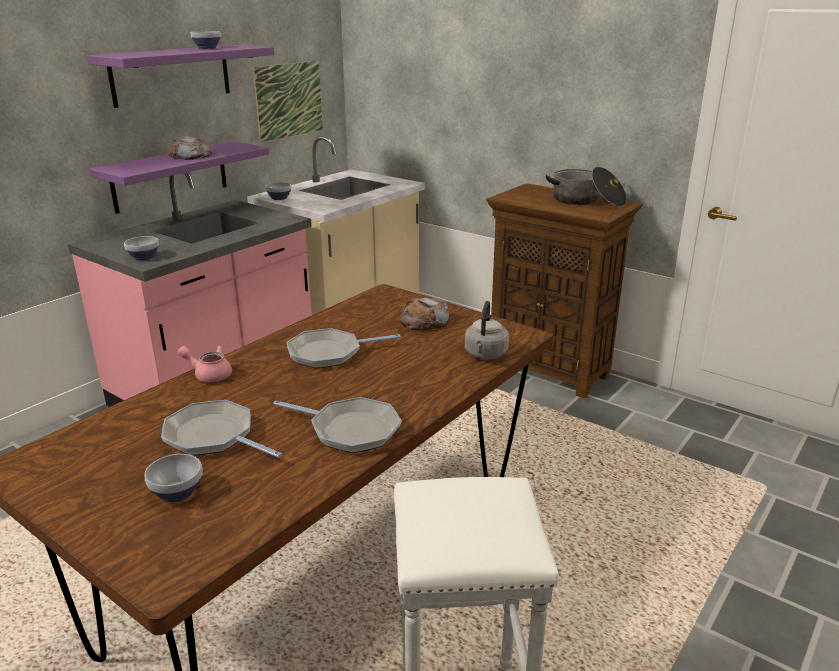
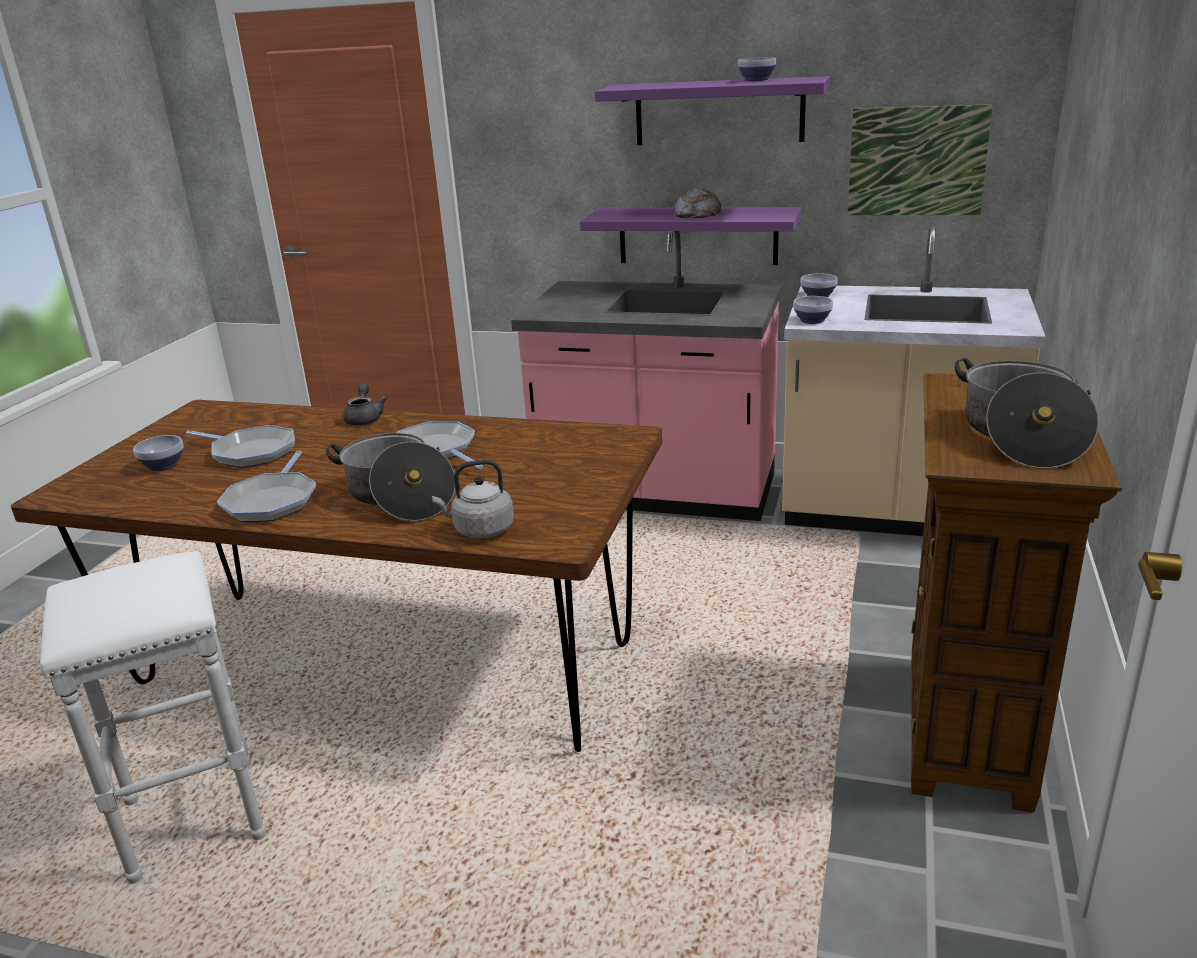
camera: 70 degrees right, 0 degrees up
bowl [124,236,159,260] -> bowl moved to [793,296,833,324]
frying pan [161,400,282,458] -> frying pan turned 105 degrees clockwise [186,425,295,468]
pink teapot [178,346,232,382] -> grey teapot [343,383,387,425]
bread [400,297,449,330] -> none
none -> cooking pot [326,433,455,521]

